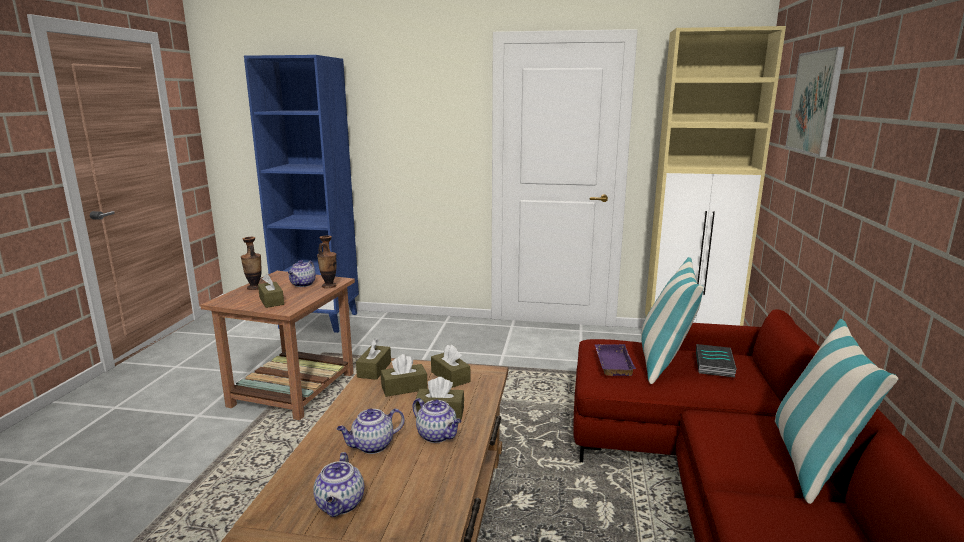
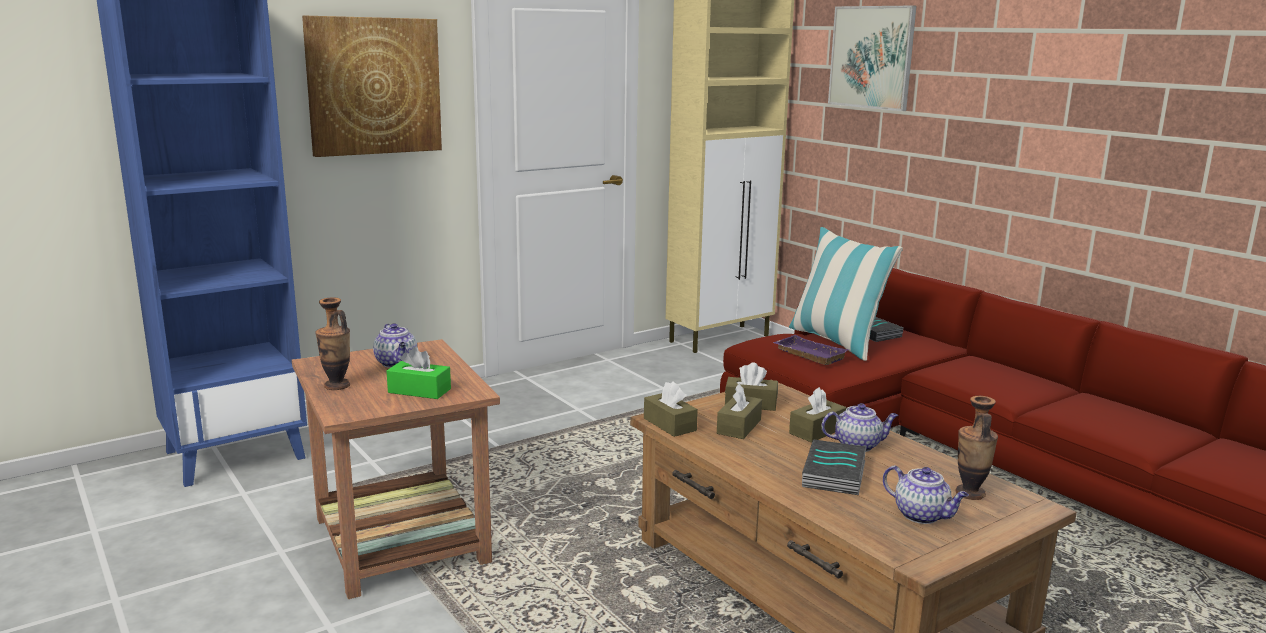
camera: 45 degrees left, 0 degrees up
brown tissue box [258,274,284,308] -> green tissue box [387,347,451,399]
vase [317,236,337,288] -> vase moved to [955,396,998,500]
teapot [337,408,405,454] -> book [802,440,867,495]
pillow [775,319,898,504] -> none
none -> picture [302,15,442,157]

